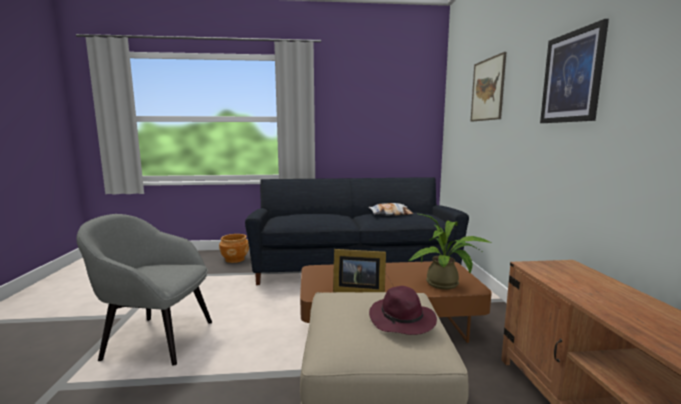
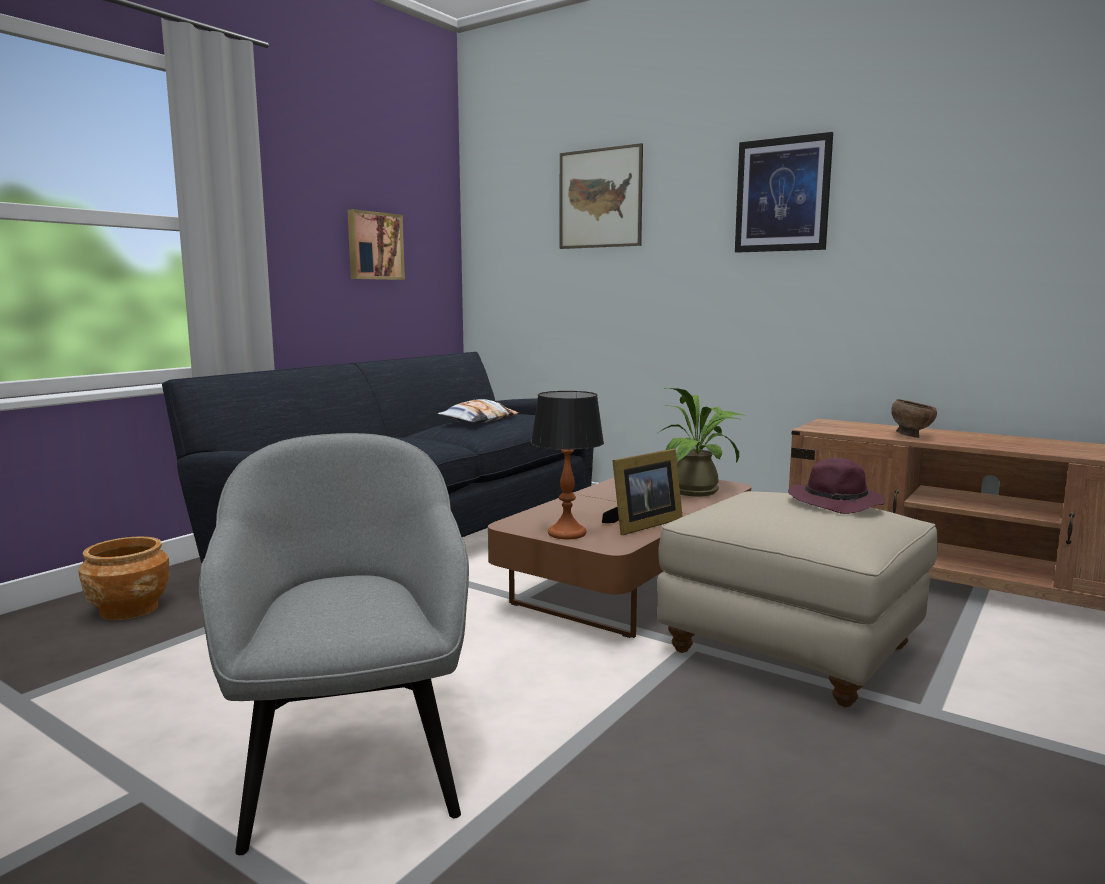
camera: 50 degrees left, 0 degrees up
grey armchair [77,214,212,366] -> grey armchair turned 120 degrees clockwise [199,433,469,855]
none -> picture [347,209,405,280]
none -> table lamp [531,391,604,539]
none -> brown bowl [891,399,937,438]

